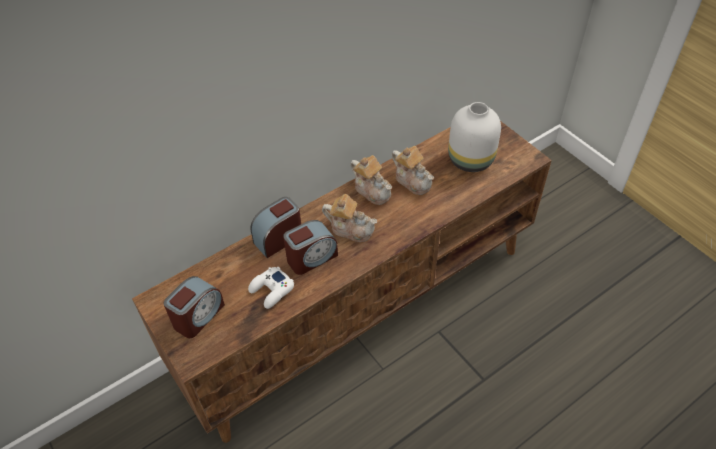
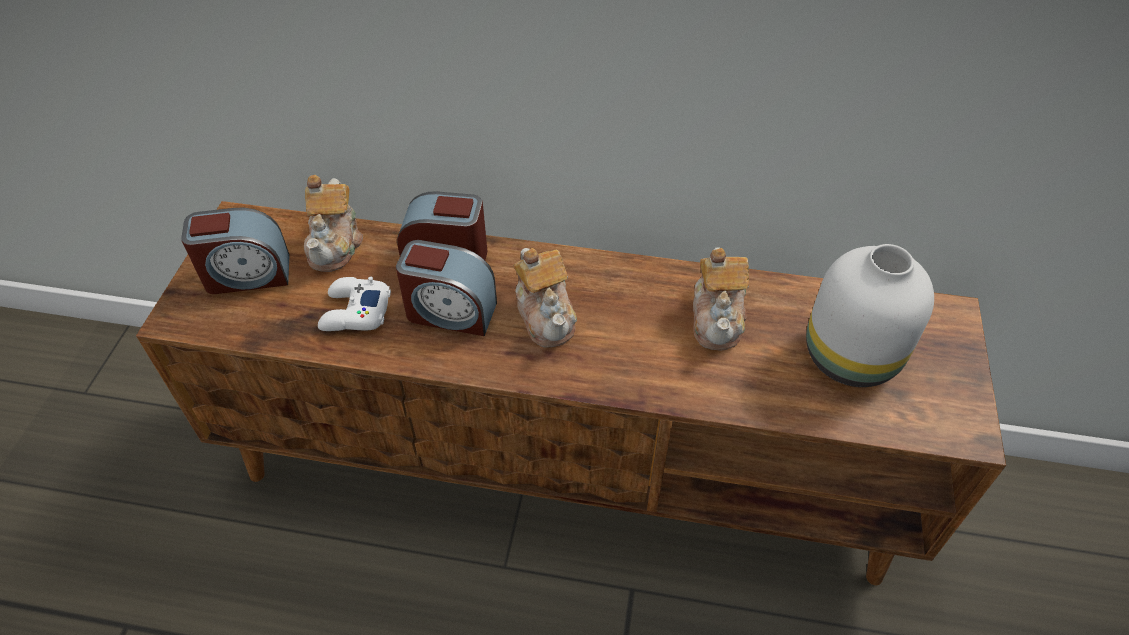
camera: 45 degrees right, 0 degrees up
teapot [350,155,392,205] -> teapot moved to [304,175,363,272]

